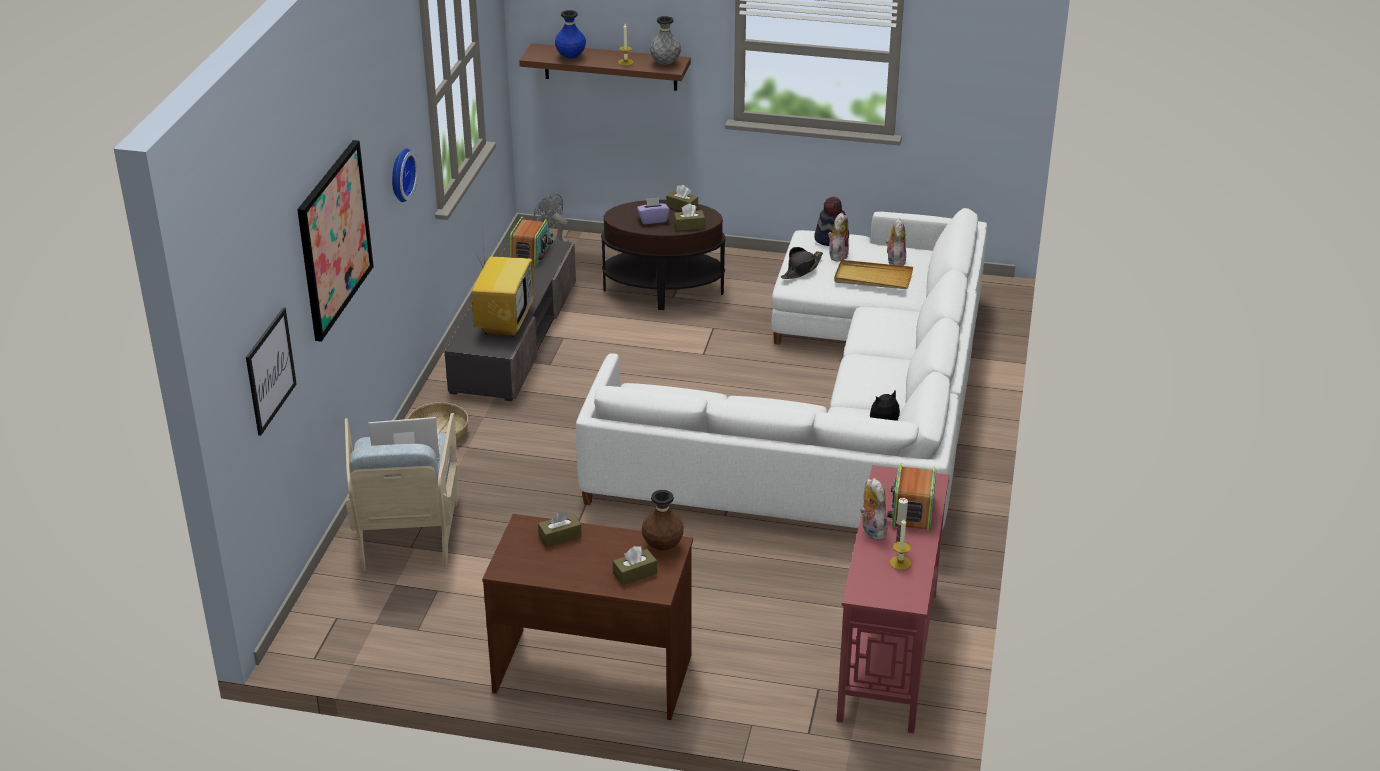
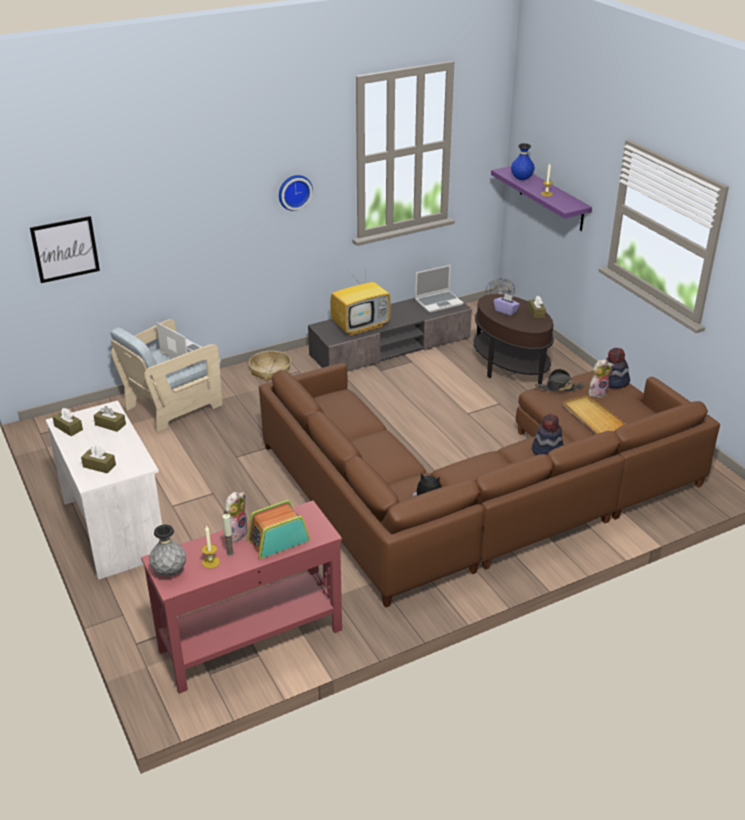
camera: 50 degrees right, 0 degrees up
picture [297,140,374,342] -> none
brown desk [482,514,693,720] -> white desk [46,400,162,580]
radio [510,217,553,267] -> laptop [415,265,464,313]
brown shelf [519,43,691,91] -> purple shelf [491,166,592,231]
white sofa [576,208,987,531] -> brown sofa [259,363,720,608]
brown vase [642,490,684,551] -> none
grey vase [650,16,681,65] -> grey vase moved to [149,524,186,576]
brown tissue box [674,203,705,231] -> brown tissue box moved to [53,408,83,436]
plush toy [886,219,906,266] -> none
none -> hat [532,413,564,455]

